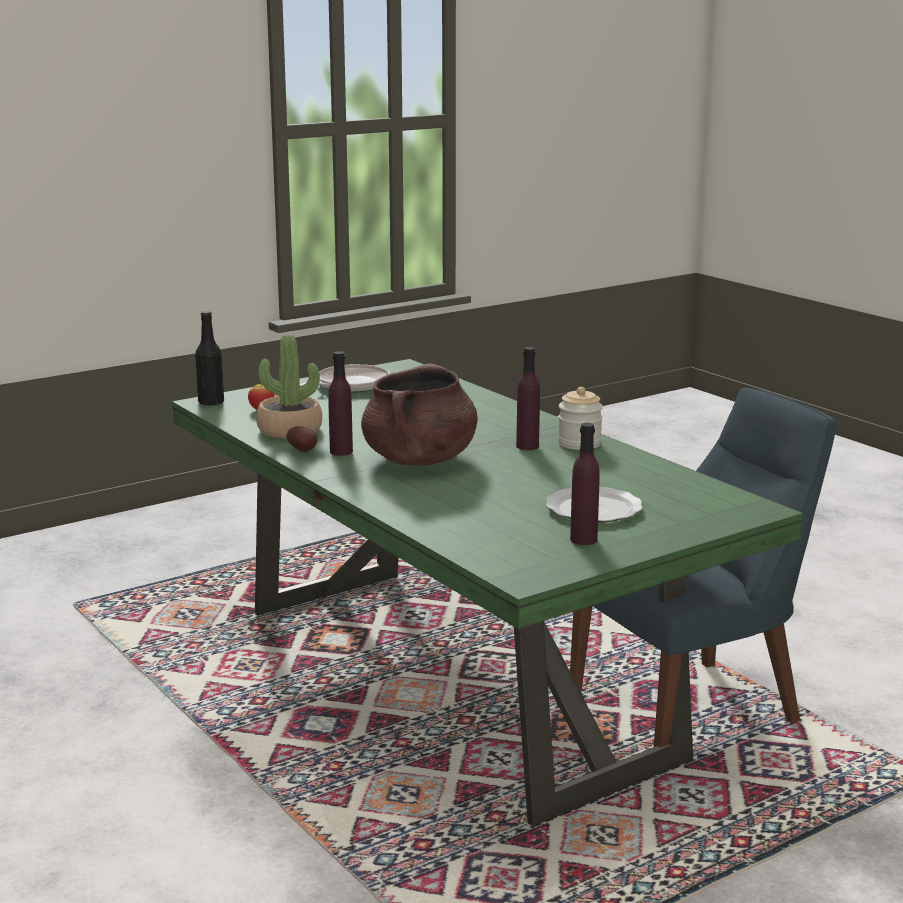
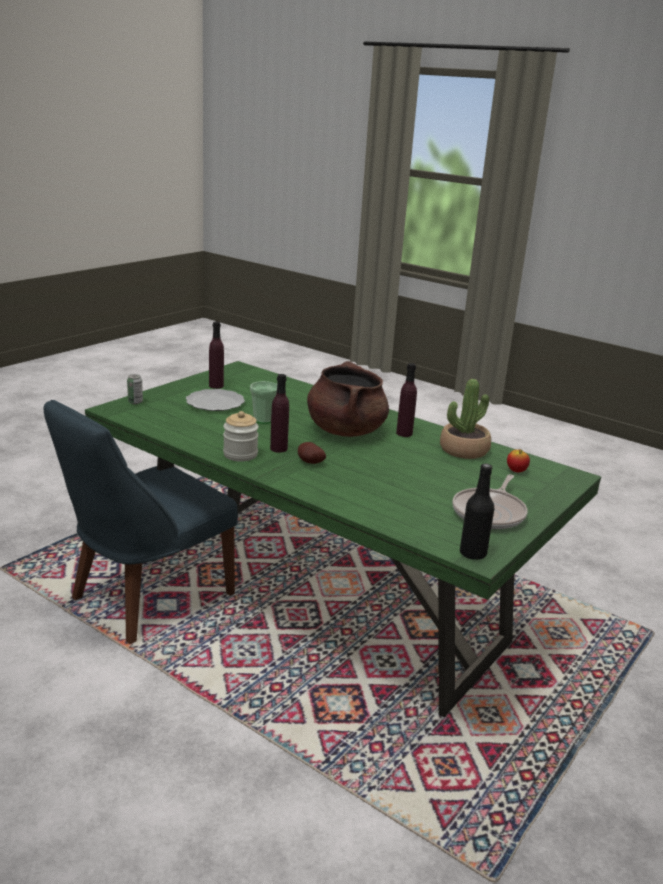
camera: 160 degrees right, 5 degrees up
black bottle [195,311,224,406] -> black bottle moved to [460,464,495,560]
potato [286,426,318,452] -> potato moved to [298,442,326,464]
none -> can [127,374,143,404]
none -> cup [250,381,277,424]

